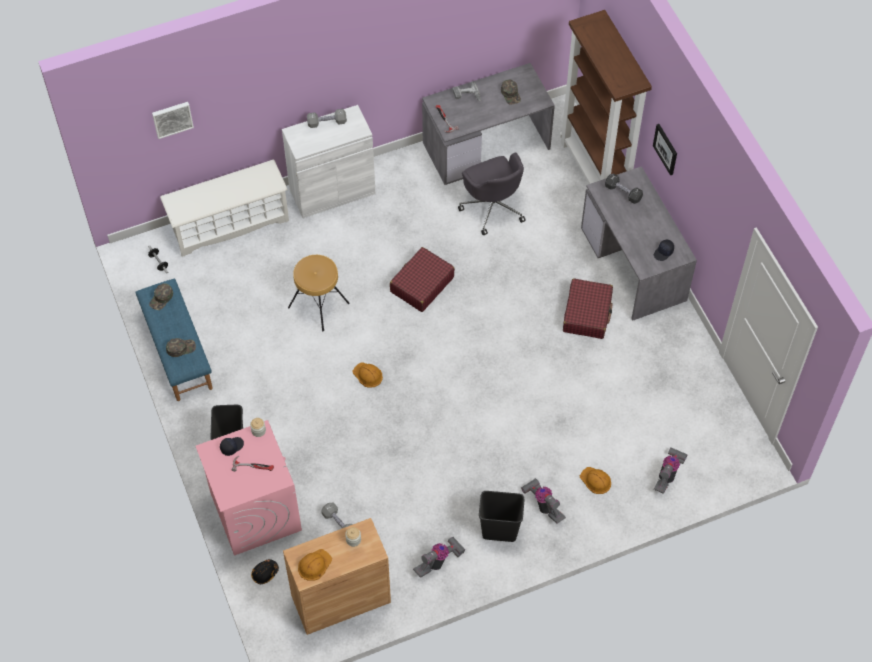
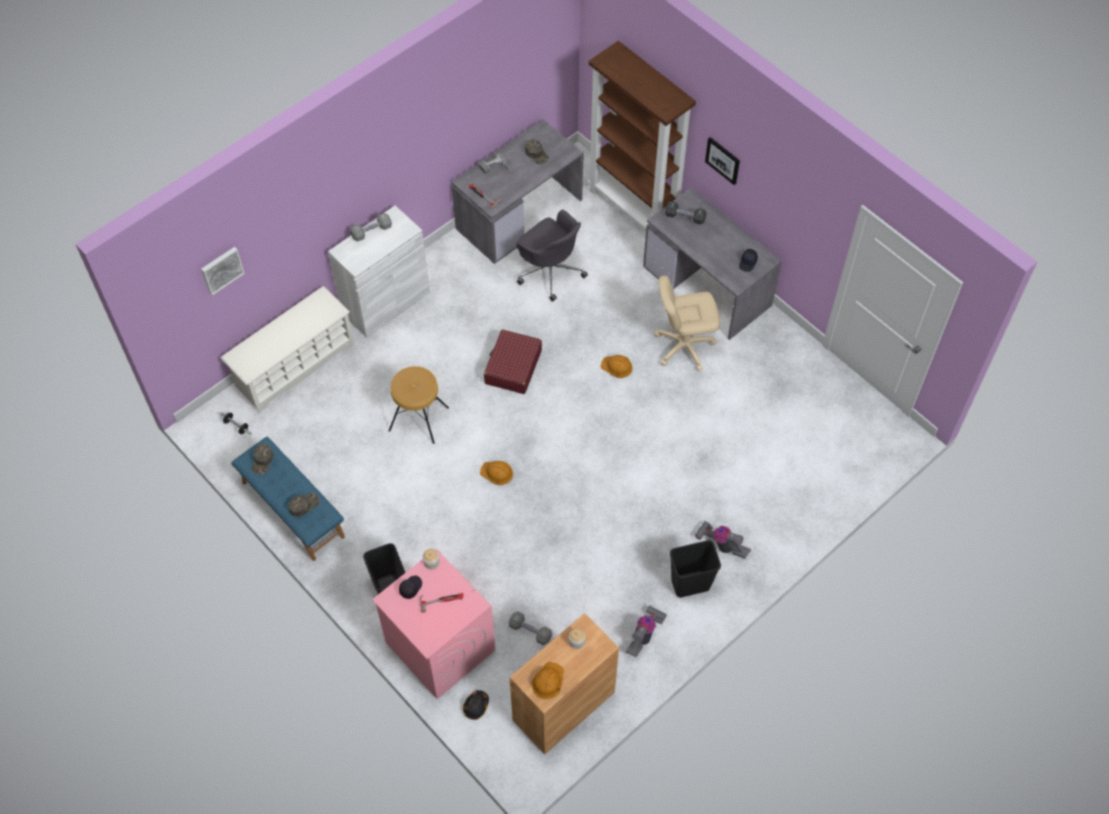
camera: 20 degrees left, 0 degrees up
red suitcase [563,278,613,339] -> beige office chair [654,275,720,371]
orange hard hat [580,467,611,494] -> orange hard hat moved to [600,355,633,378]
vacuum cleaner [654,448,688,494] -> none

